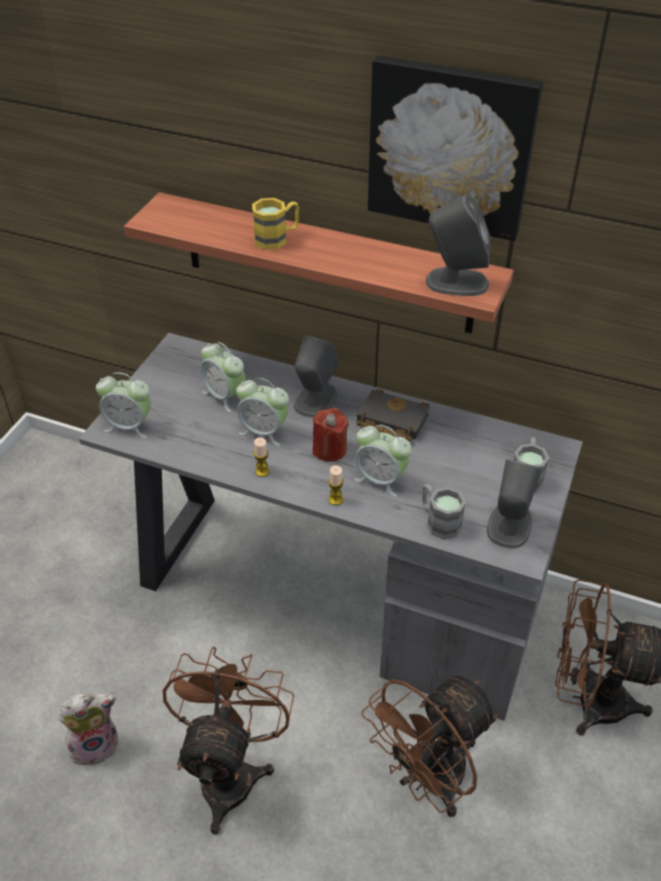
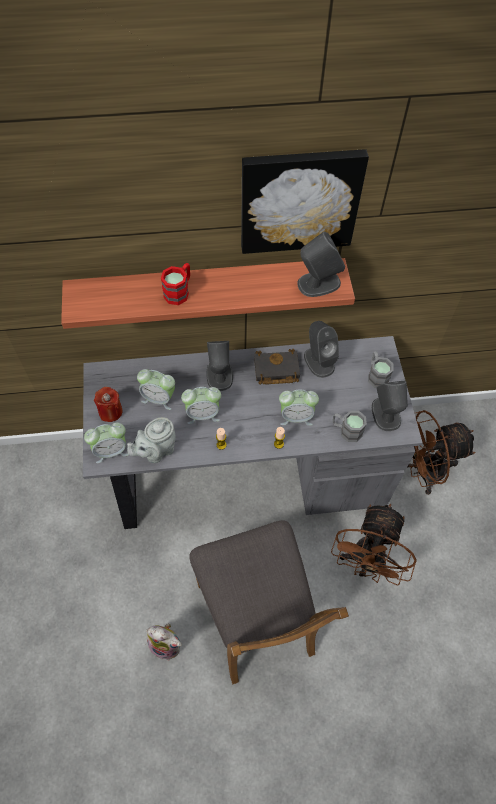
camera: 30 degrees left, 15 degrees up
plush toy [59,693,119,767] -> plush toy turned 75 degrees clockwise [146,623,182,661]
brown fan [163,647,294,835] -> brown chair [189,520,349,684]
yellow mug [252,198,299,250] -> red mug [161,263,190,305]
red candle [313,408,349,462] -> red candle moved to [94,387,123,422]
none -> grey teapot [127,417,176,463]
none -> grey speaker [304,321,339,378]

